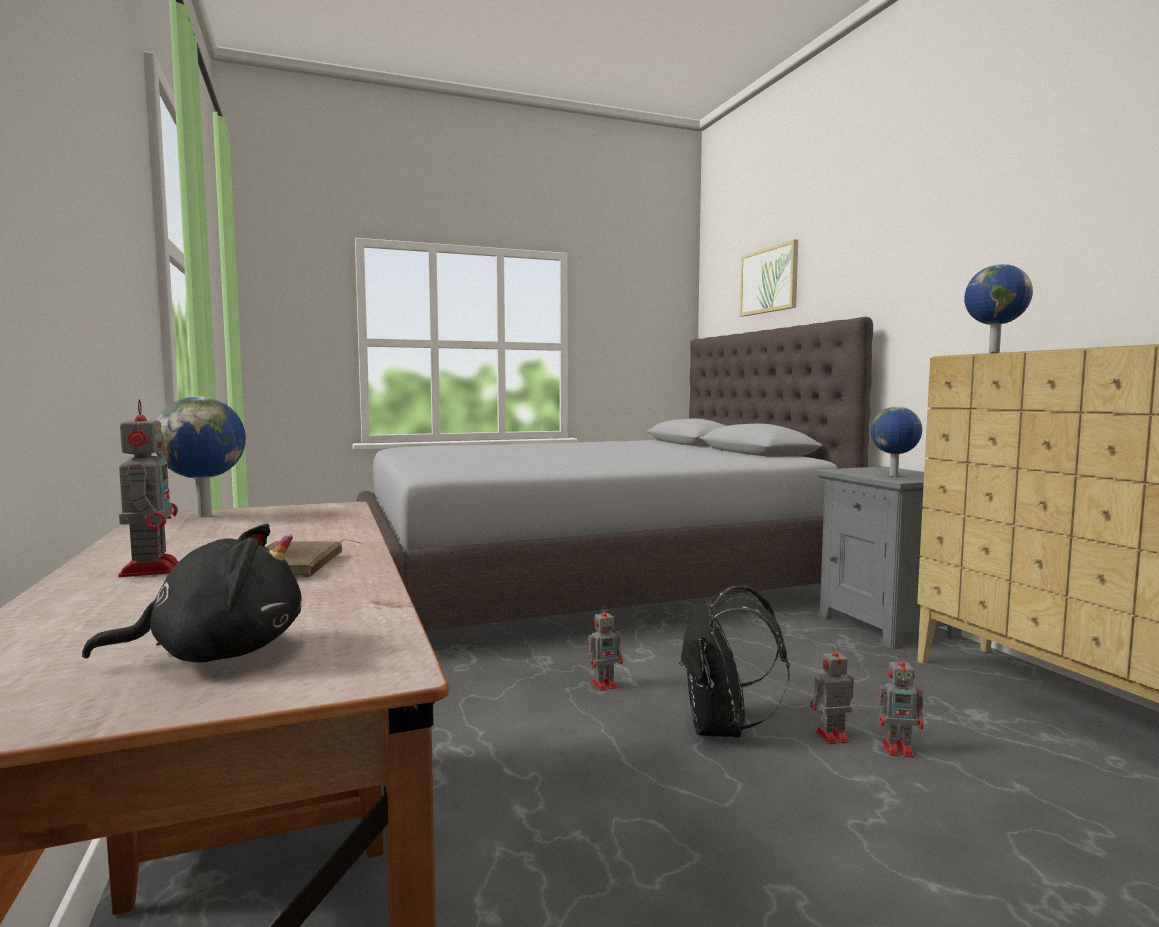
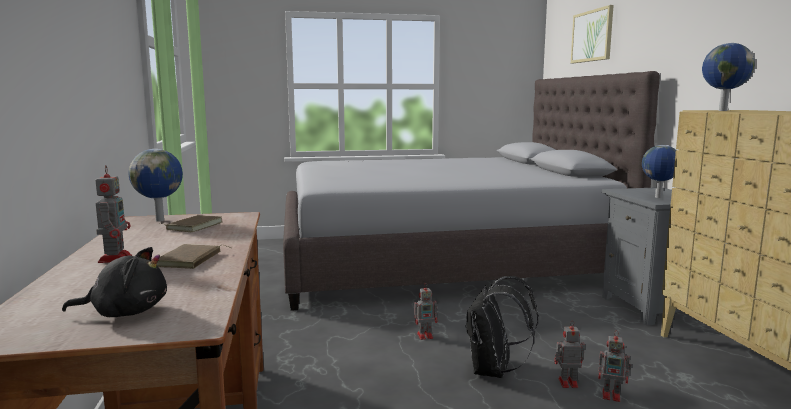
camera: 10 degrees right, 5 degrees up
none -> brown book [160,215,222,232]

